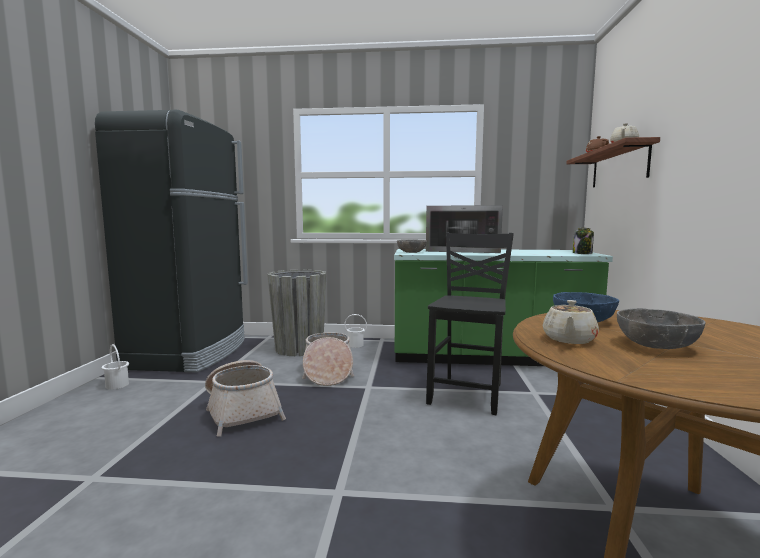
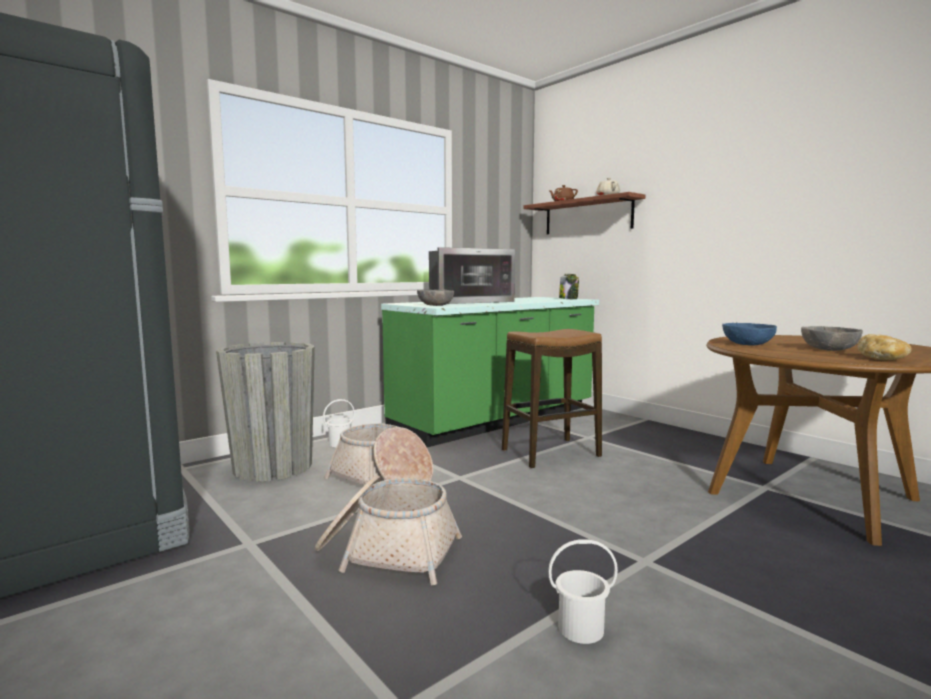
camera: 45 degrees left, 0 degrees up
white bucket [102,344,129,390] -> white bucket moved to [548,539,618,644]
black chair [426,232,514,415] -> stool [502,329,602,469]
beige teapot [543,300,599,344] -> none
none -> bread [858,334,912,360]

